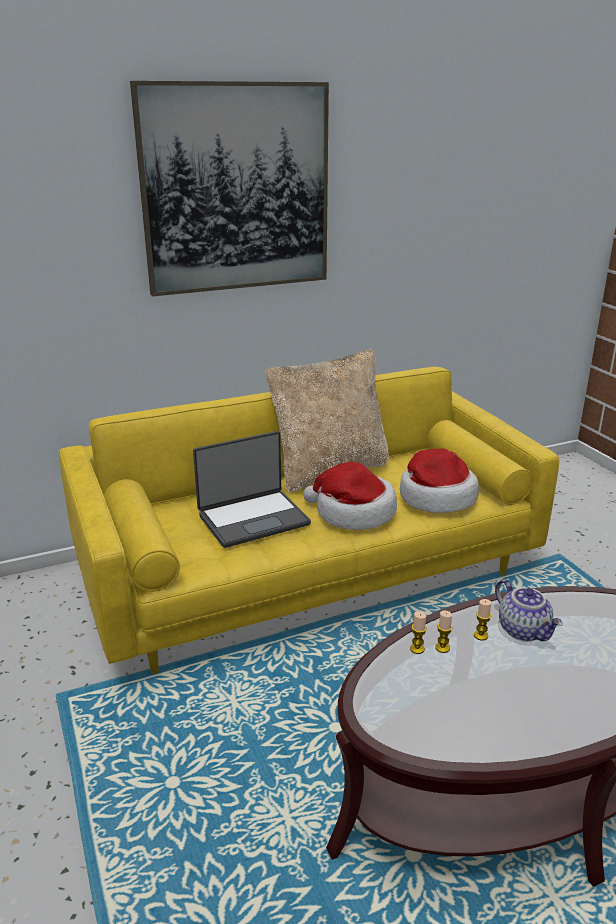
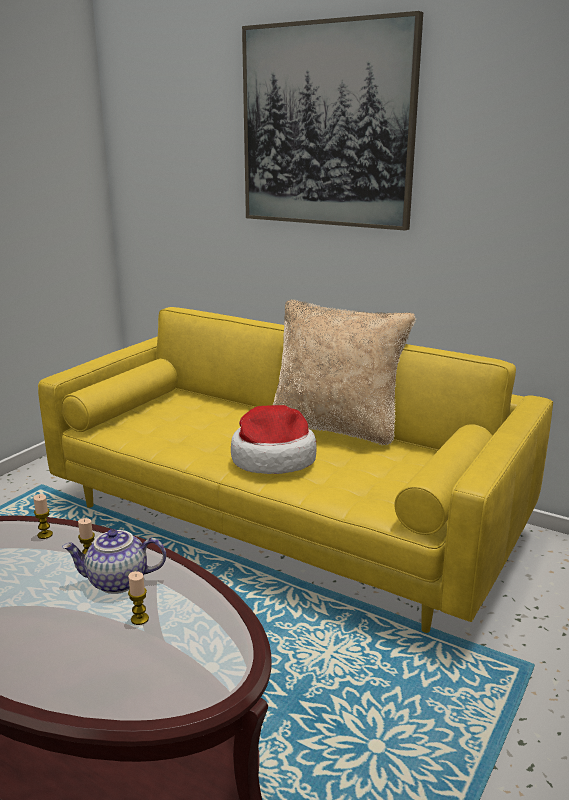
camera: 55 degrees right, 5 degrees down
laptop [193,431,311,548] -> none
hat [400,448,479,513] -> none
candle [435,611,452,653] -> candle moved to [128,571,149,625]
teapot [495,579,562,642] -> teapot turned 60 degrees clockwise [62,529,166,594]

